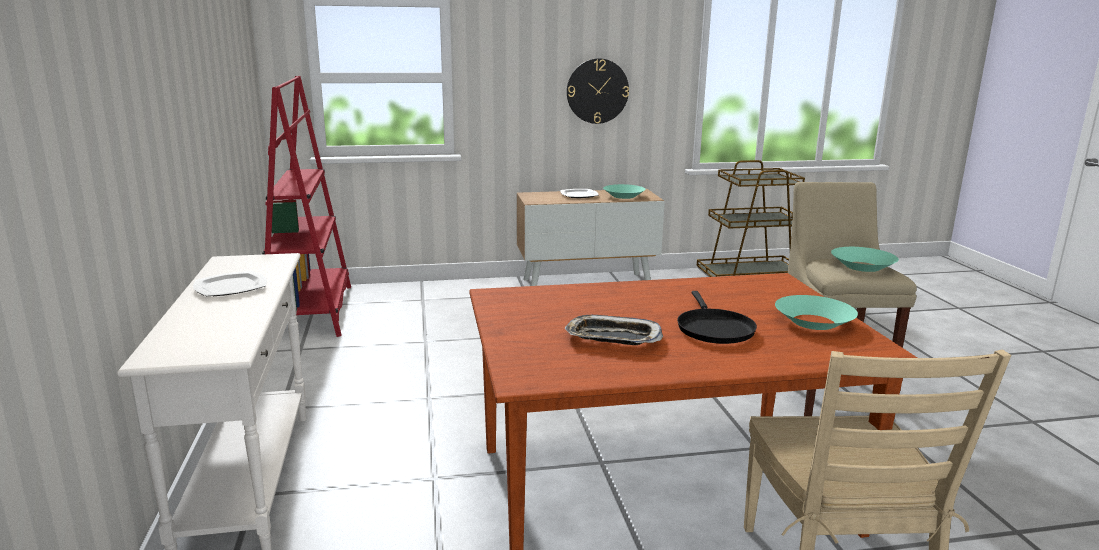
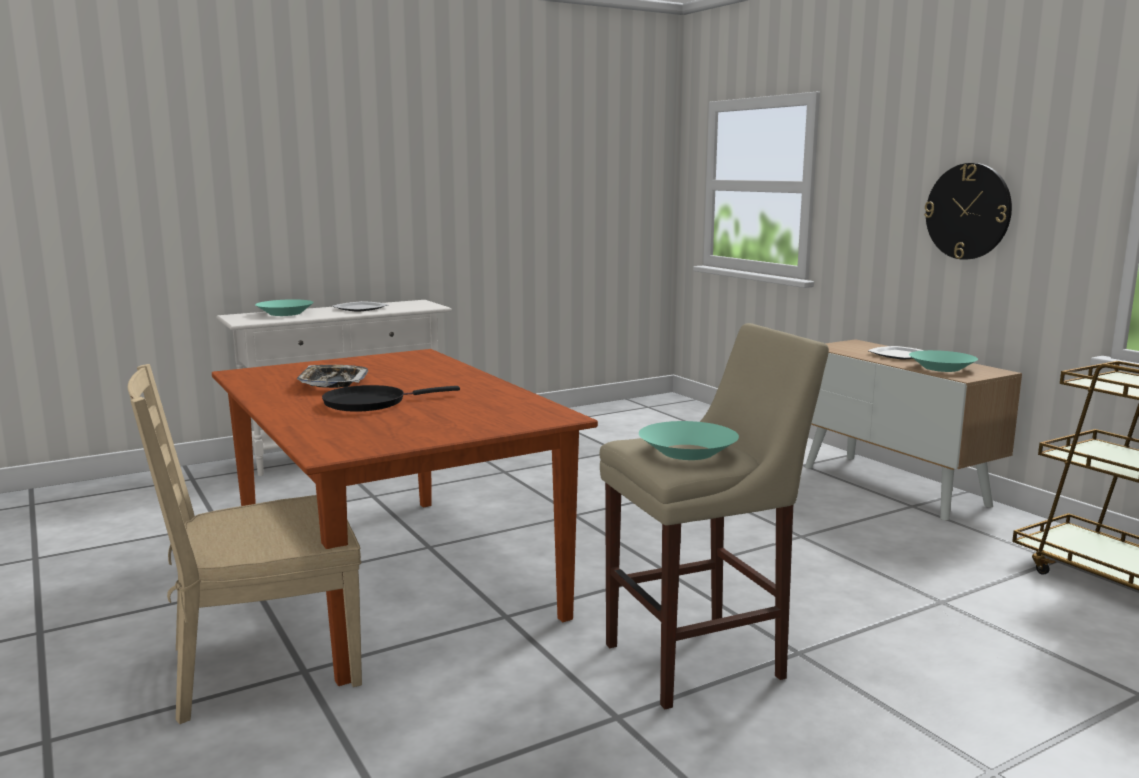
camera: 70 degrees right, 5 degrees down
red bookcase [262,76,351,337] -> none
turquoise bowl [775,295,858,330] -> turquoise bowl moved to [255,299,314,316]

